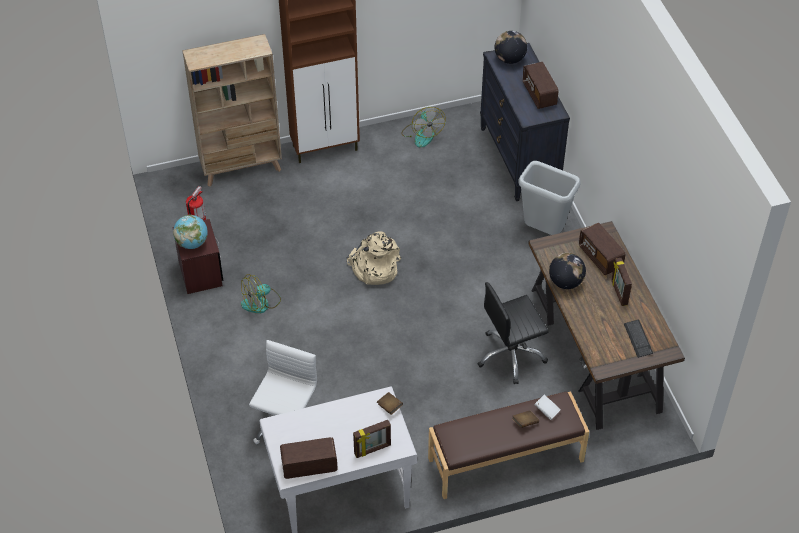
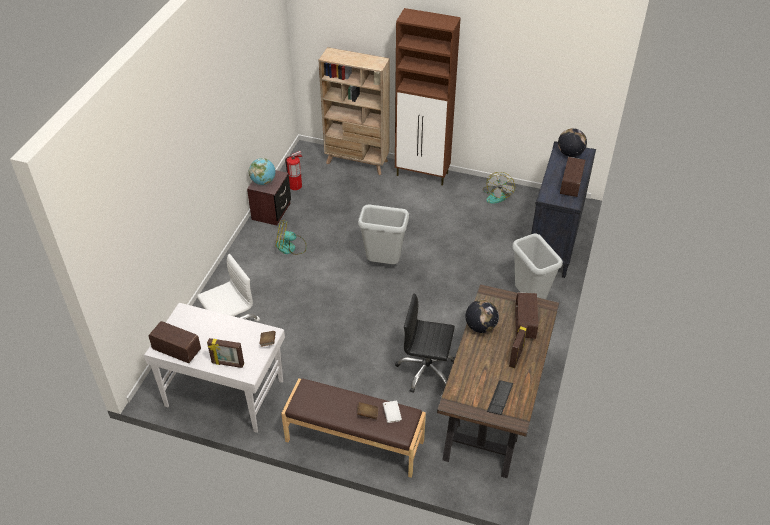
camera: 35 degrees right, 5 degrees down
beige backpack [346,231,401,285] -> grey trash can [358,204,409,264]

